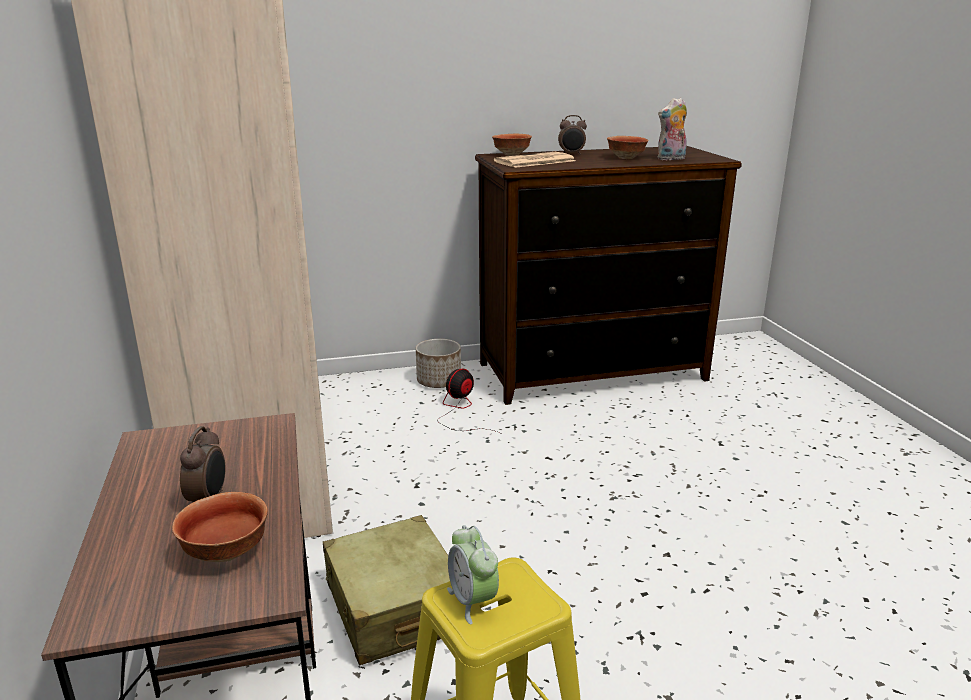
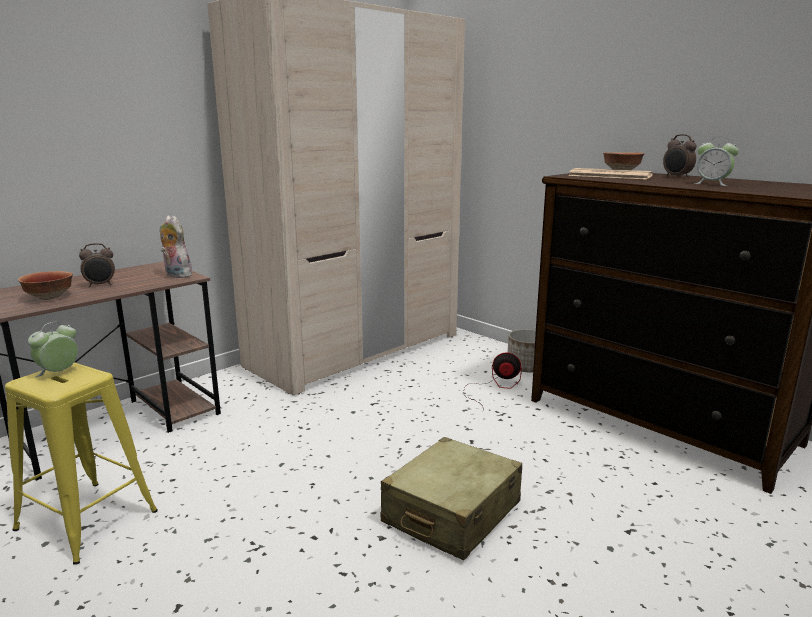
camera: 60 degrees right, 5 degrees down
beige suitcase [323,515,450,665] -> beige suitcase moved to [381,437,522,560]
bowl [607,136,649,159] -> alarm clock [694,138,739,186]
plush toy [658,97,687,160] -> plush toy moved to [160,215,192,278]

